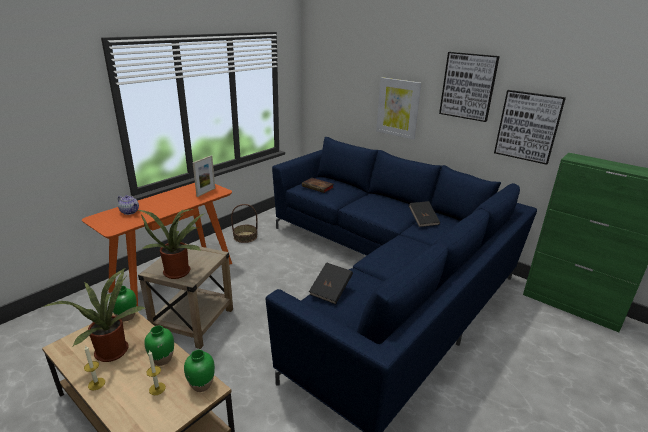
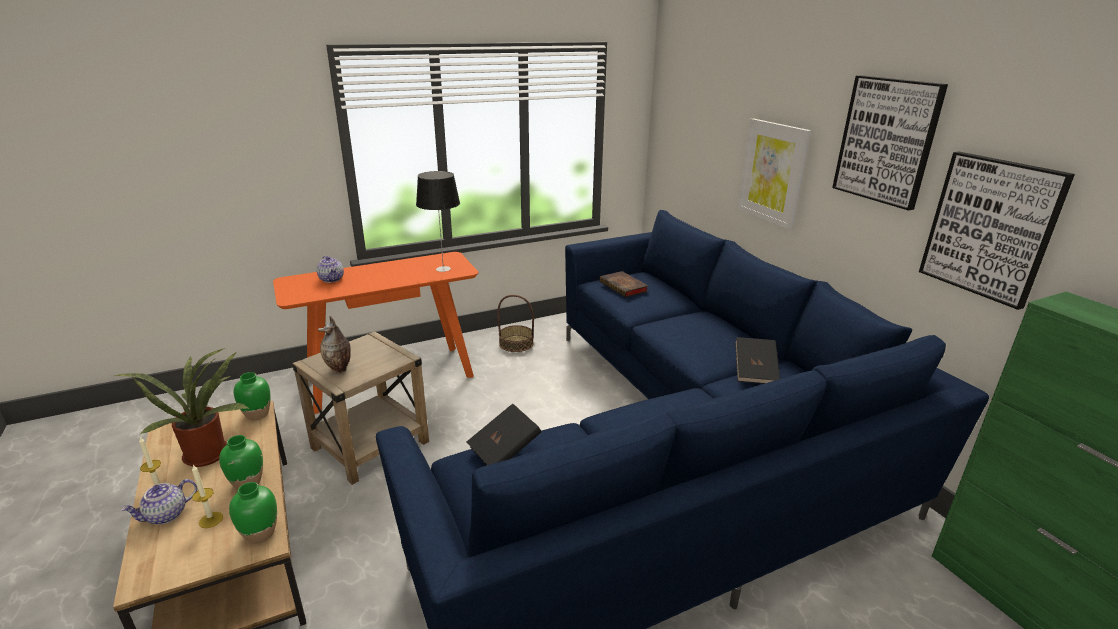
camera: 25 degrees right, 0 degrees up
potted plant [138,209,205,279] -> vase [318,316,351,373]
picture frame [193,155,215,197] -> table lamp [416,171,460,272]
none -> teapot [121,479,198,524]

